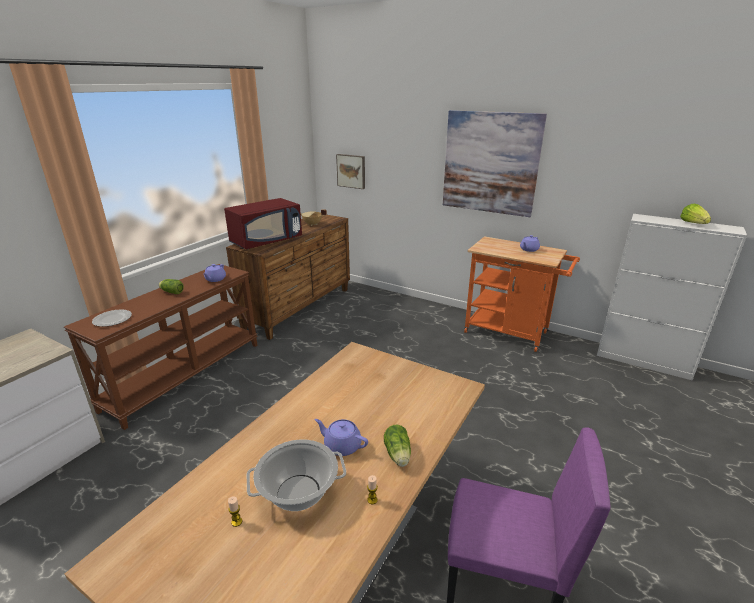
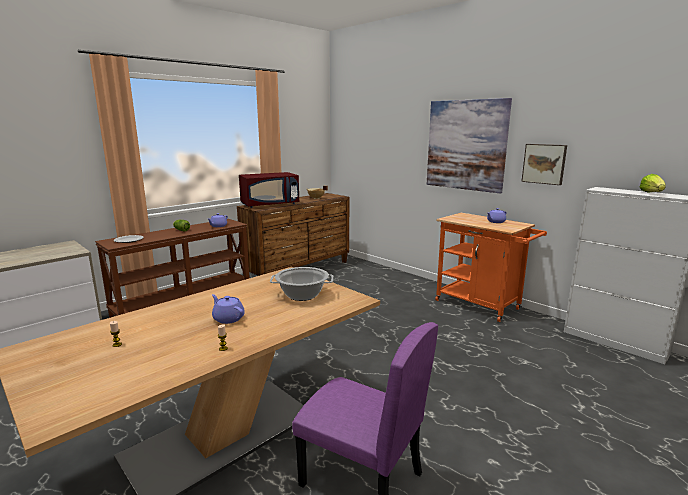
camera: 15 degrees right, 10 degrees down
cooking pot [247,439,346,511] -> cooking pot moved to [270,267,333,301]
picture [336,154,365,189] -> picture moved to [521,144,567,185]
lettuce [384,425,411,467] -> none

